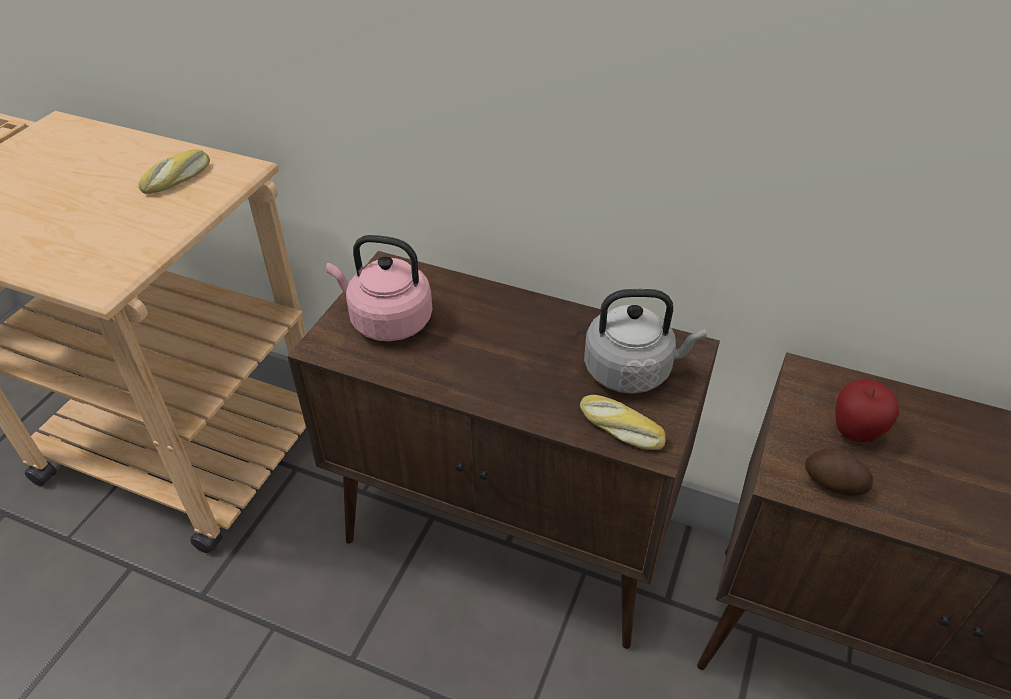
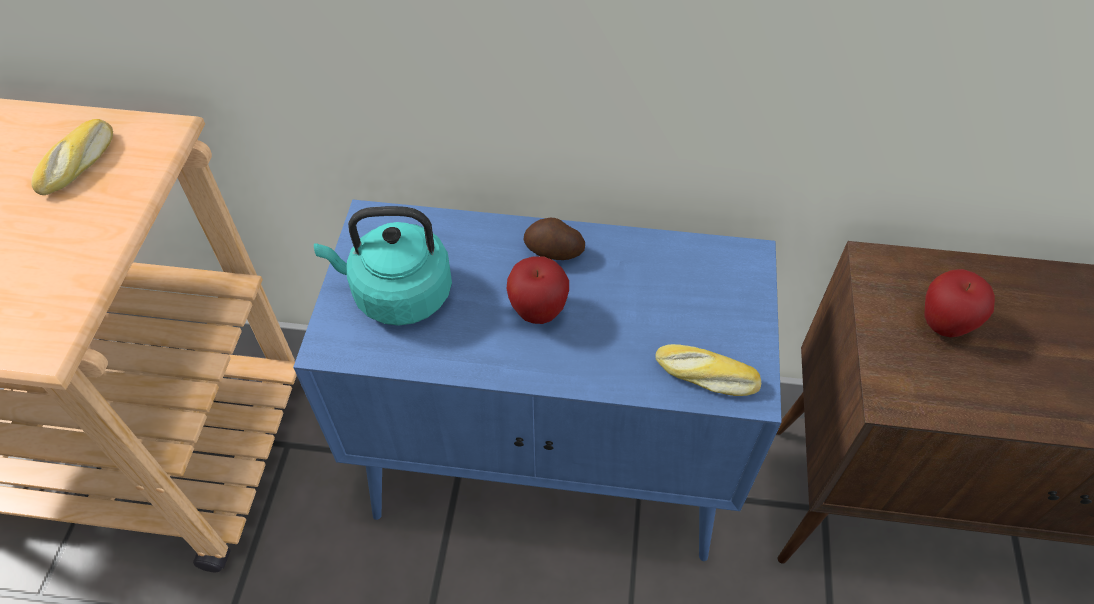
camera: 15 degrees left, 10 degrees up
brown cabinet [287,251,720,649] -> blue cabinet [293,200,782,561]
pink kettle [326,235,432,341] -> turquoise kettle [314,206,452,326]
grey kettle [584,289,707,394] -> none
potato [805,448,873,496] -> potato moved to [524,218,585,260]
none -> apple [506,256,569,324]

